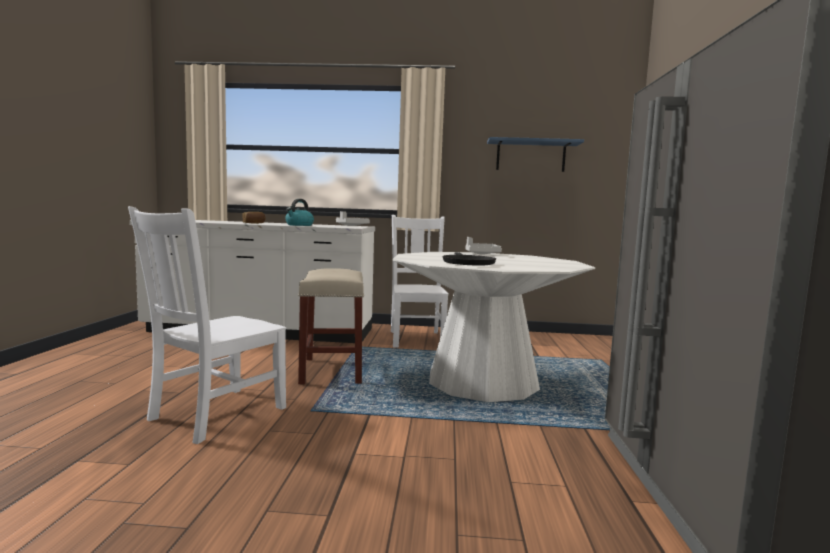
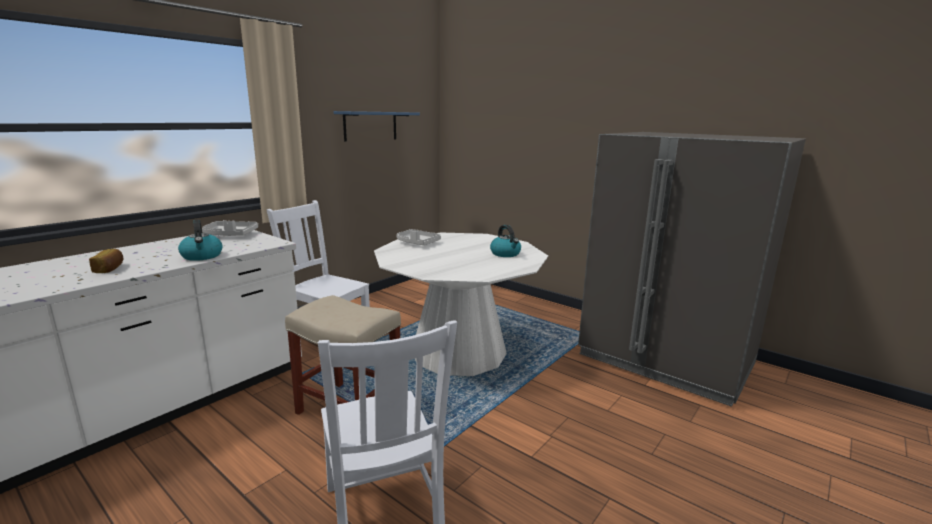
camera: 55 degrees left, 10 degrees up
black frying pan [442,252,496,265] -> none
none -> kettle [490,225,521,257]

